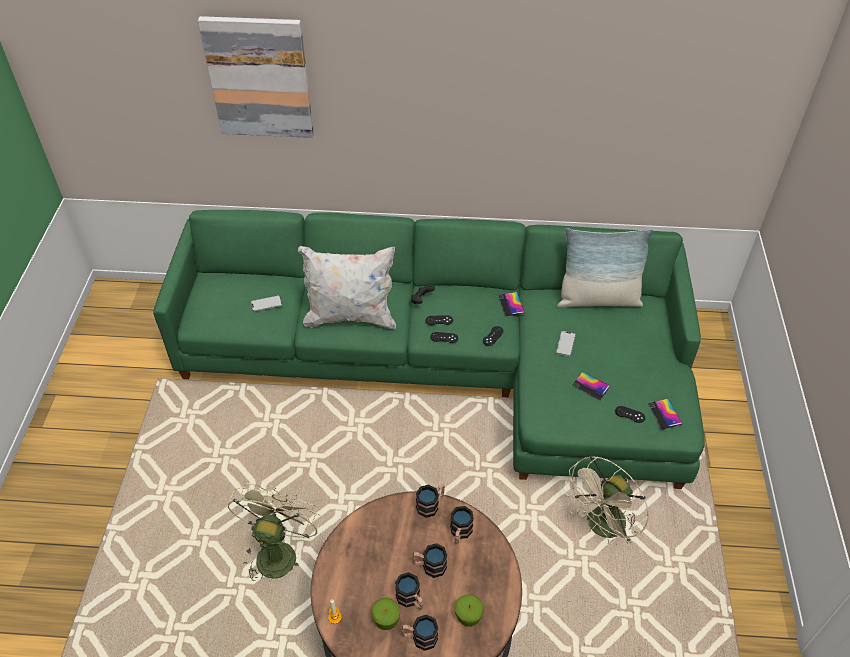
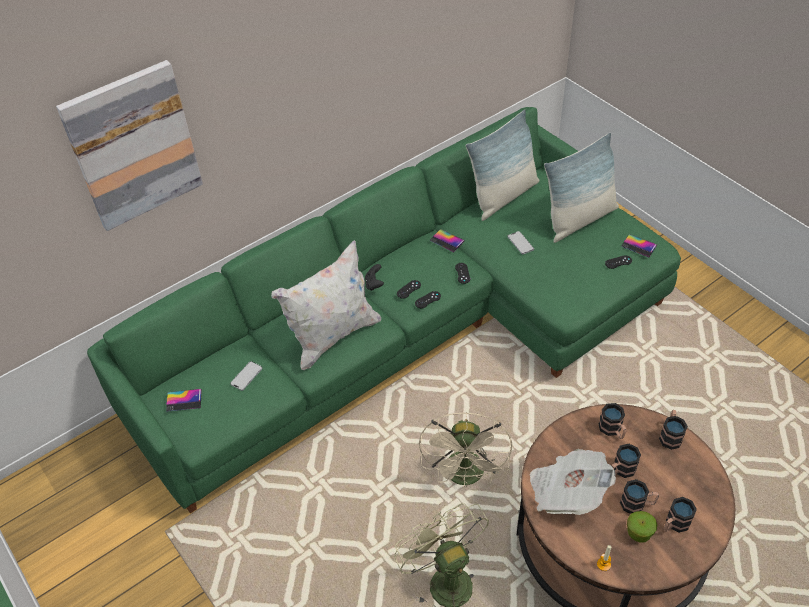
camera: 40 degrees left, 0 degrees up
mug [416,484,445,518] -> mug moved to [659,410,688,450]
apple [455,595,484,627] -> none
beige fan [563,455,649,546] -> beige fan moved to [419,412,512,489]
phone [572,371,610,400] -> phone moved to [166,389,202,412]
none -> newspaper [530,449,616,515]
none -> pillow [544,133,619,243]

